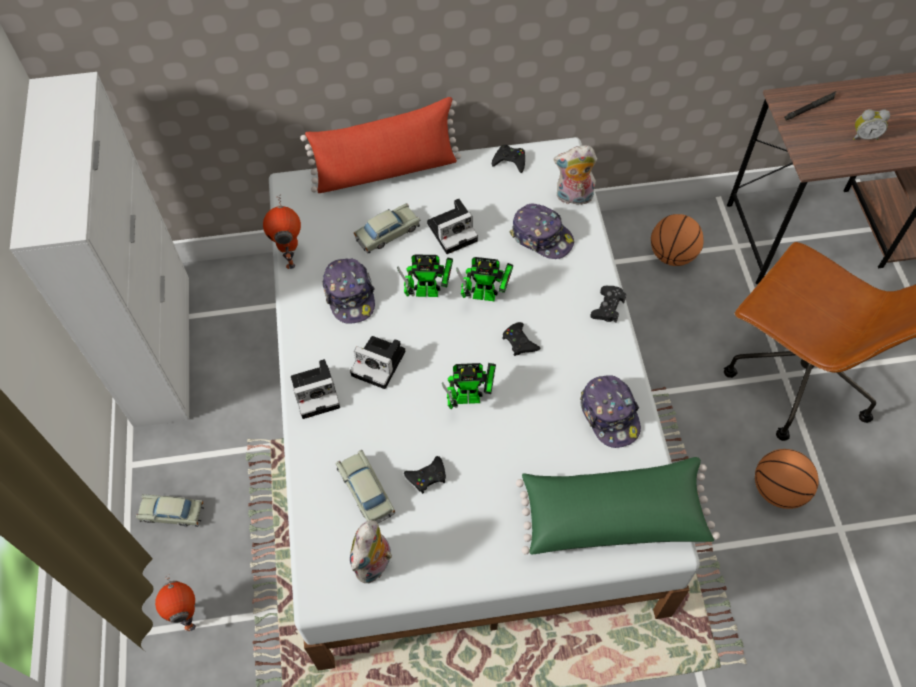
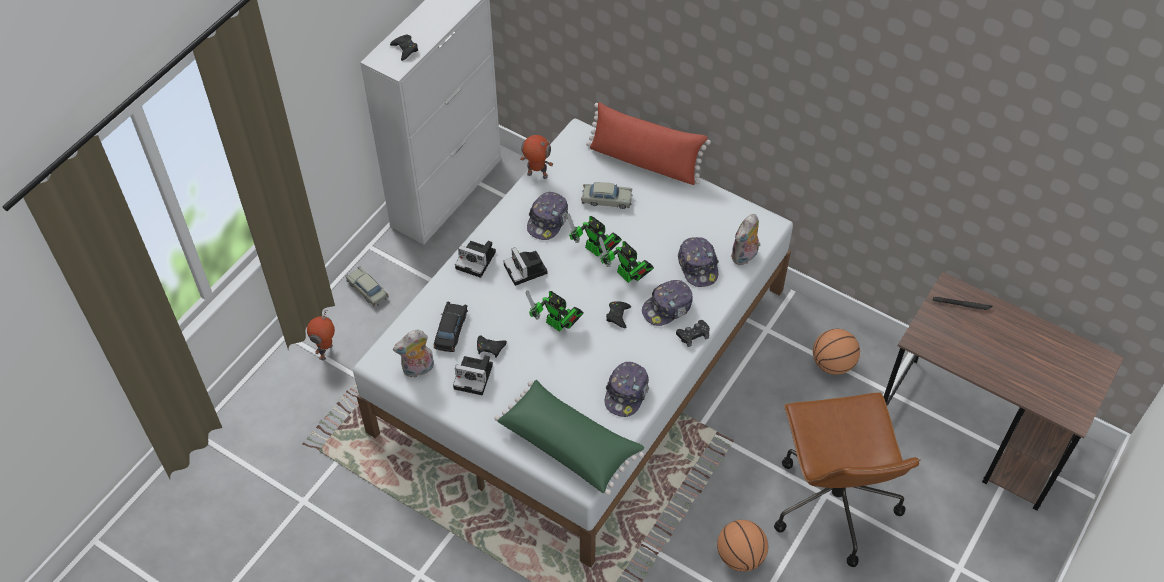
camera: 40 degrees right, 5 degrees down
toy robot [263,194,301,269] -> toy robot turned 75 degrees clockwise [520,135,553,179]
beige toy car [335,450,395,523] -> black toy car [434,302,468,352]
camera [427,199,478,254] -> camera moved to [453,355,493,395]
black game controller [492,145,525,173] -> black game controller moved to [390,34,418,61]
plush toy [554,145,597,205] -> plush toy turned 90 degrees counterclockwise [731,214,760,265]
alarm clock [853,109,890,140] -> none
none -> cap [642,280,693,326]

